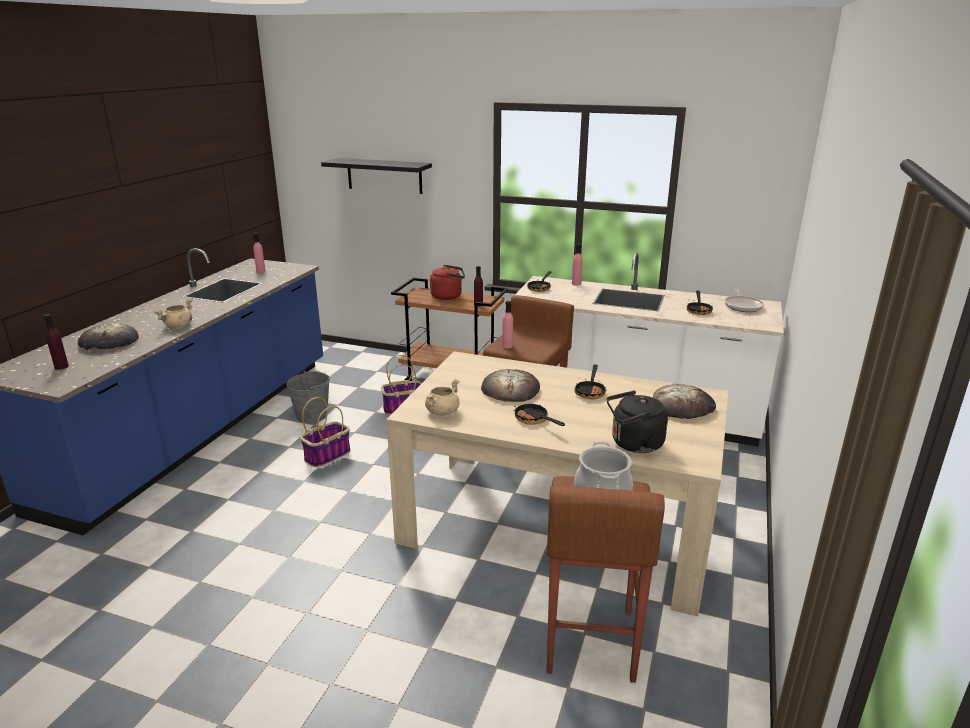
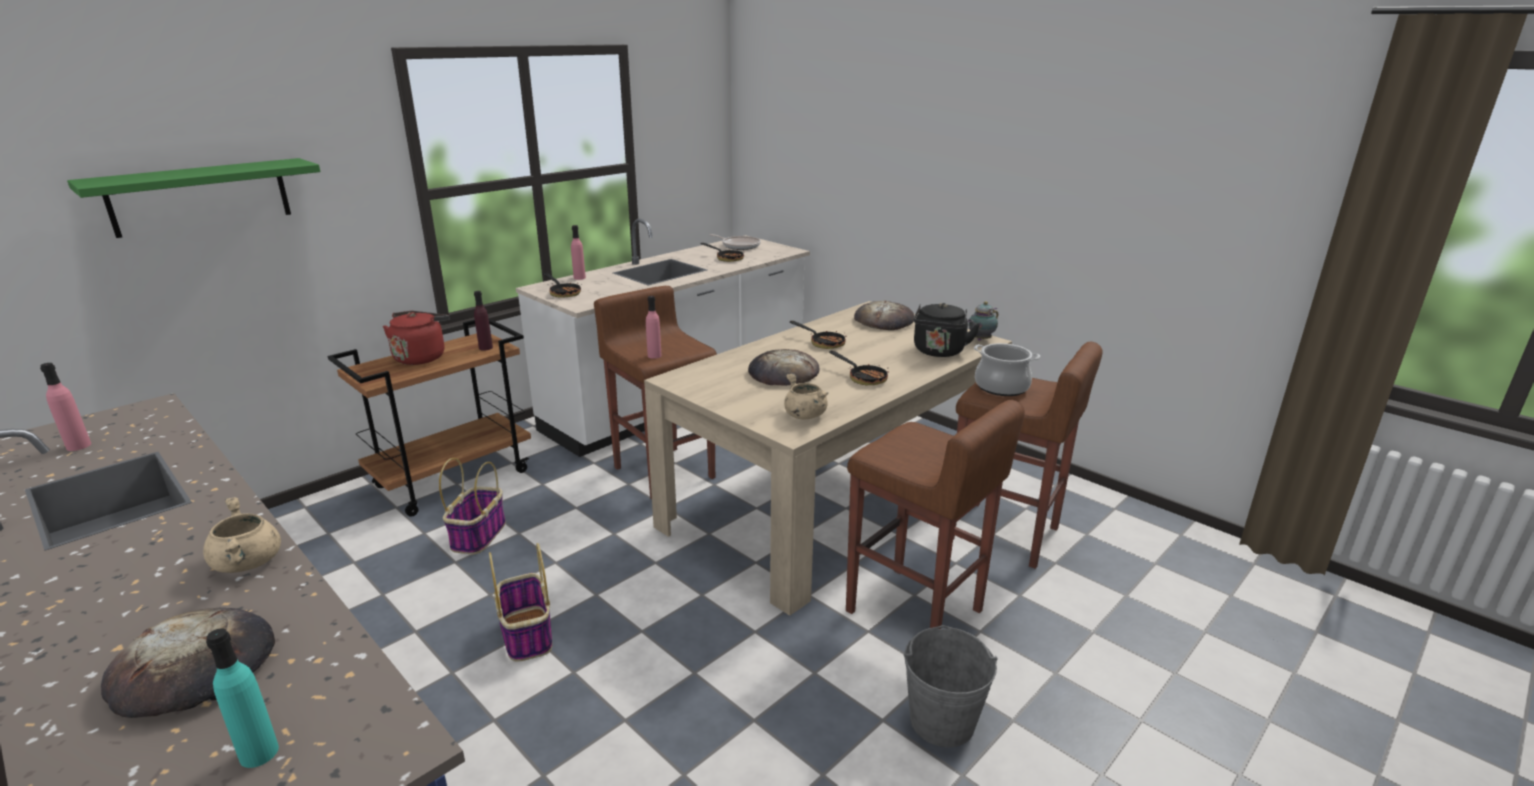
camera: 65 degrees left, 0 degrees up
purple bottle [44,314,69,370] -> turquoise bottle [206,628,279,768]
grey bucket [286,371,330,423] -> grey bucket moved to [904,625,998,747]
black shelf [321,158,432,194] -> green shelf [67,158,320,238]
frying pan [515,402,565,426] -> frying pan turned 120 degrees counterclockwise [829,351,889,385]
none -> brown stool [846,400,1025,629]
none -> teapot [967,301,998,341]

